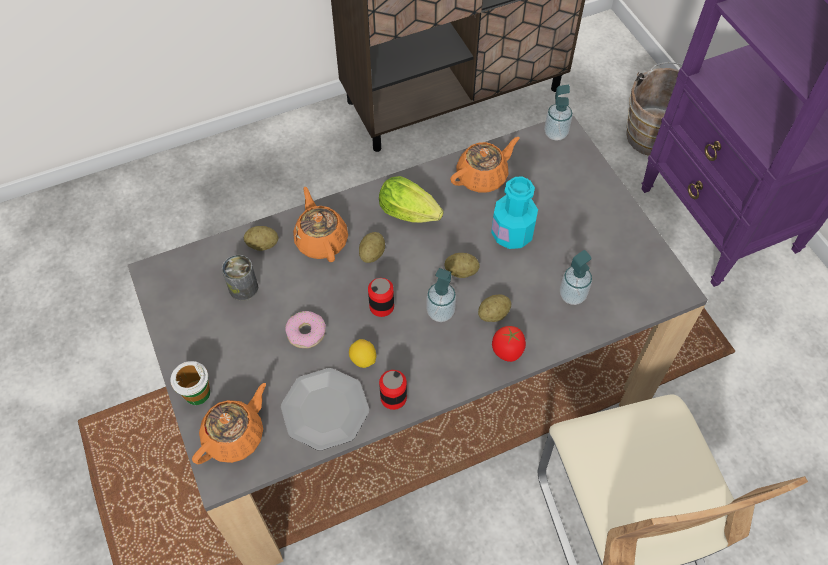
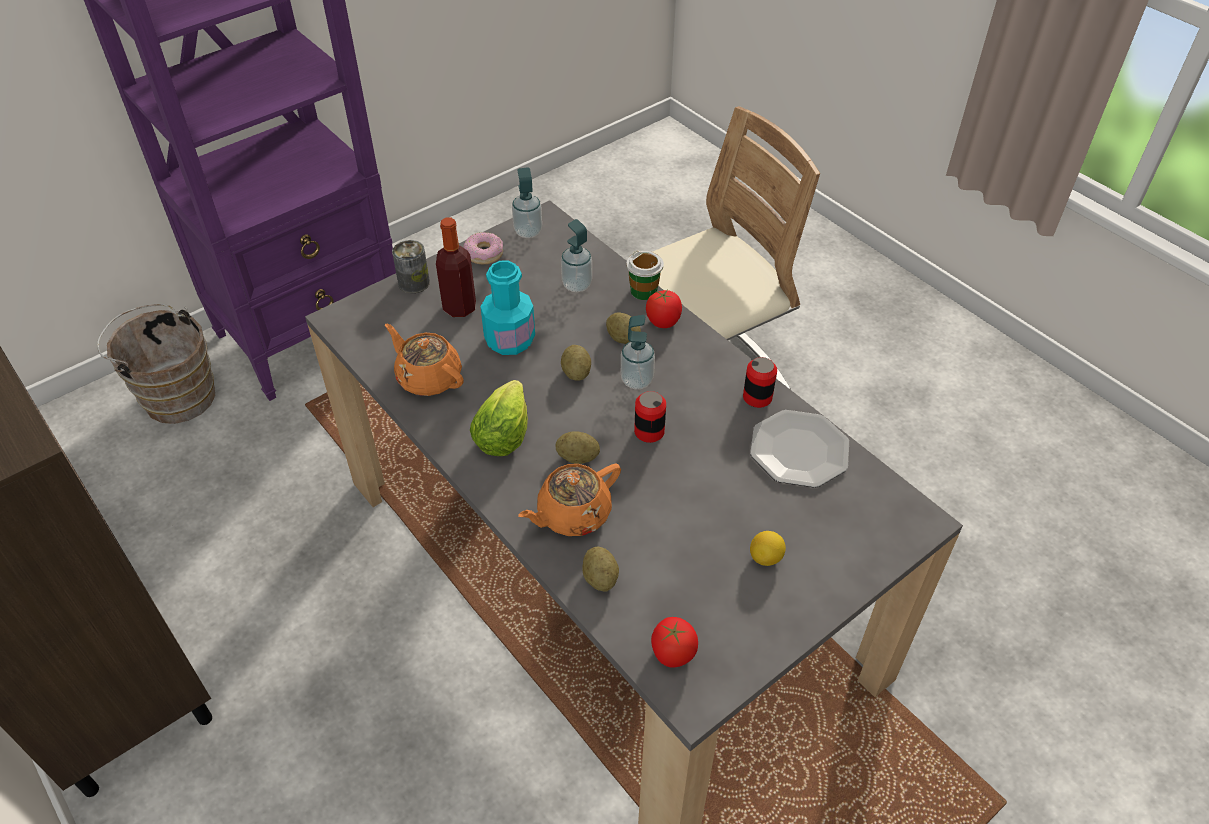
camera: 105 degrees left, 10 degrees down
cup [170,361,210,405] -> cup moved to [627,251,664,300]
orange teapot [192,383,266,464] -> none
can [222,255,258,301] -> can moved to [392,240,430,293]
donut [285,311,326,348] -> donut moved to [463,232,503,264]
lemon [349,339,376,368] -> lemon moved to [750,531,786,566]
soap dispenser [544,85,573,141] -> soap dispenser moved to [512,167,542,238]
none -> bottle [436,218,476,317]
none -> tomato [651,617,698,668]

